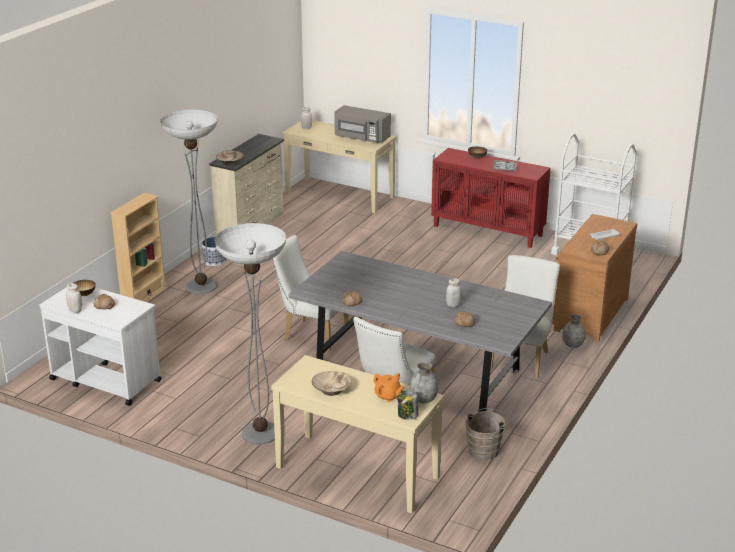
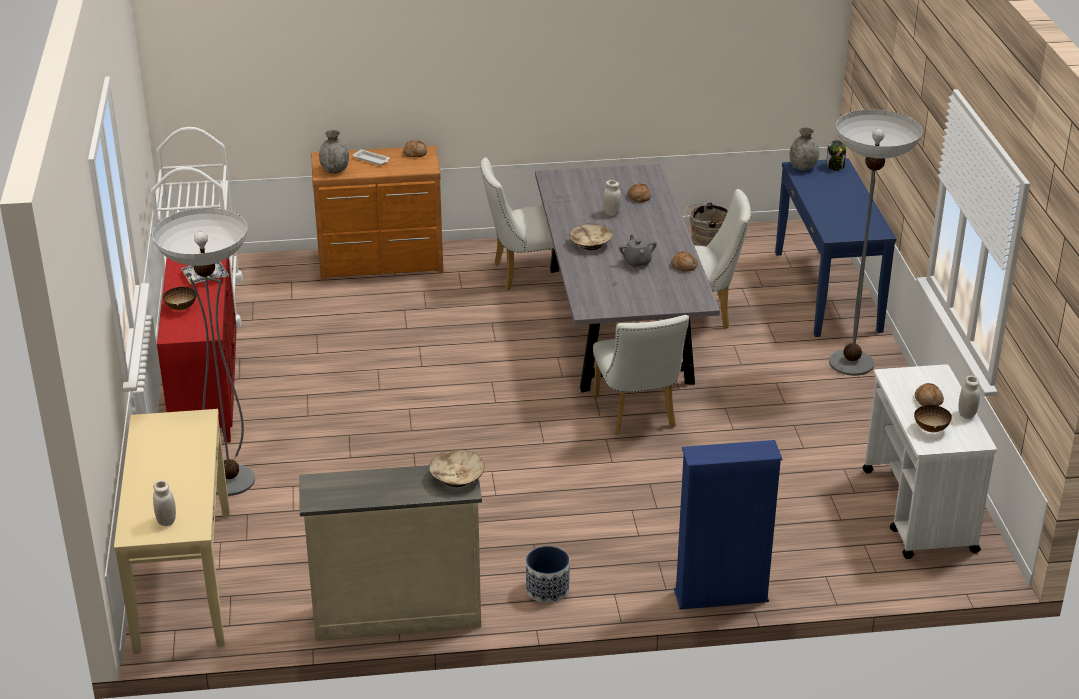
camera: 125 degrees left, 5 degrees up
beige bookcase [110,193,167,302] -> blue bookcase [674,440,782,609]
floor lamp [160,110,218,294] -> floor lamp moved to [152,208,255,496]
beige console table [271,355,444,513] -> blue console table [775,158,896,337]
beige bowl [312,371,351,396] -> beige bowl moved to [569,224,613,250]
grey microwave [334,105,391,143] -> none
orange teapot [373,373,404,402] -> none
grey vase [562,314,586,348] -> grey vase moved to [319,130,349,174]
none -> grey teapot [619,235,657,268]

